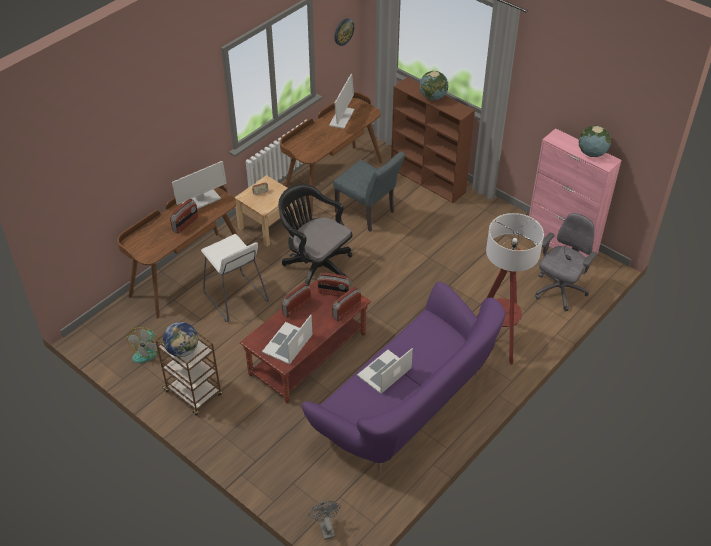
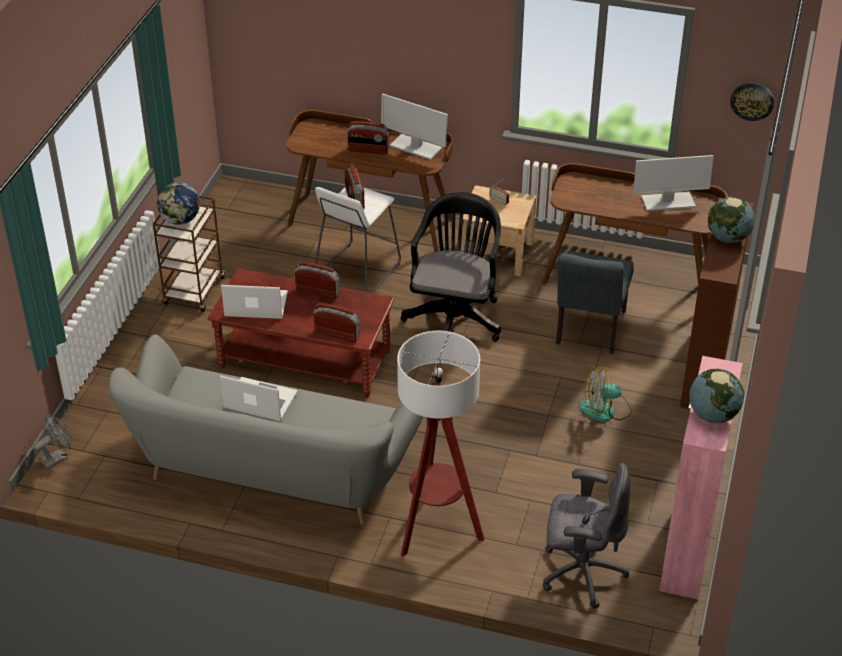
camera: 65 degrees right, 5 degrees down
fan [127,327,162,363] -> fan moved to [580,366,632,422]
purple sofa [302,281,505,474] -> grey sofa [108,334,423,525]
radio [317,273,351,297] -> radio moved to [345,163,365,210]

